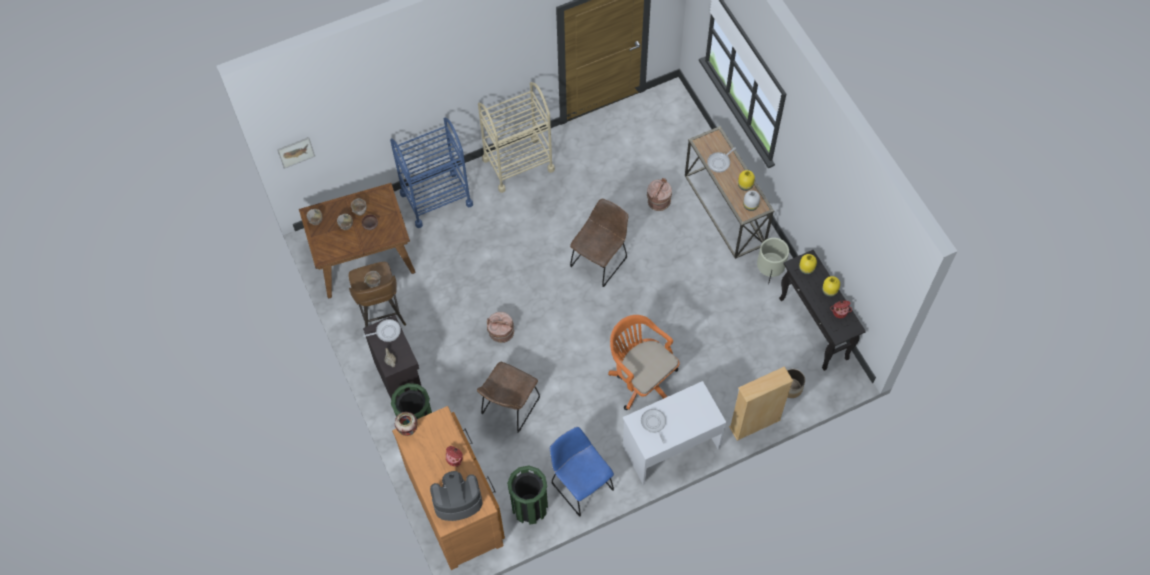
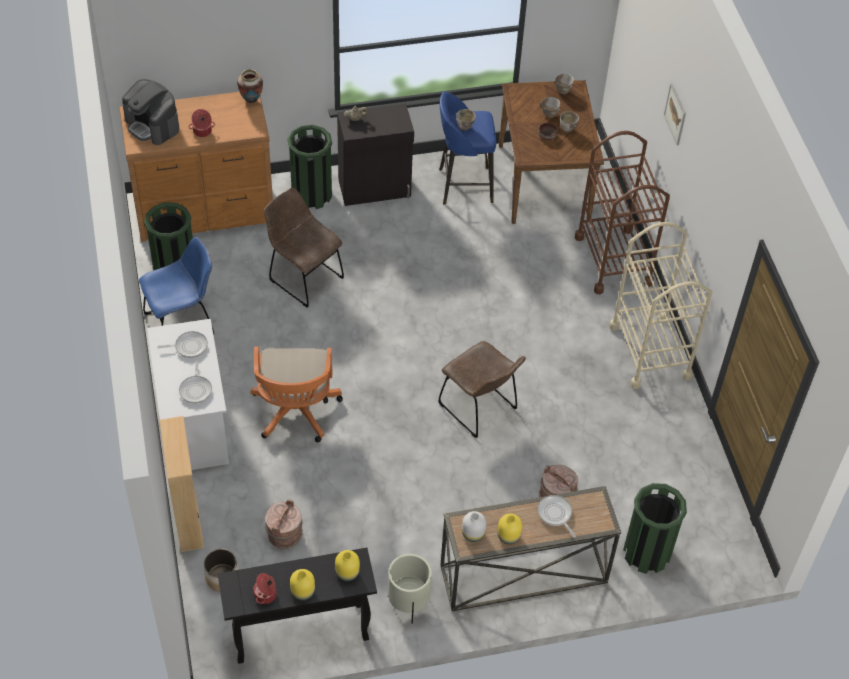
camera: 100 degrees right, 10 degrees down
picture [277,137,315,169] -> picture moved to [664,83,686,145]
brown stool [348,262,406,327] -> blue stool [439,92,496,205]
frying pan [363,319,401,342] -> frying pan moved to [179,361,212,404]
blue cart [390,117,473,228] -> brown cart [575,131,670,294]
coffee machine [430,471,483,521] -> coffee machine turned 135 degrees clockwise [122,79,179,145]
brown bucket [487,312,514,343] -> brown bucket moved to [265,499,303,549]
orange office chair [608,315,680,410] -> orange office chair turned 120 degrees clockwise [250,347,343,442]
none -> green trash can [623,483,687,574]

